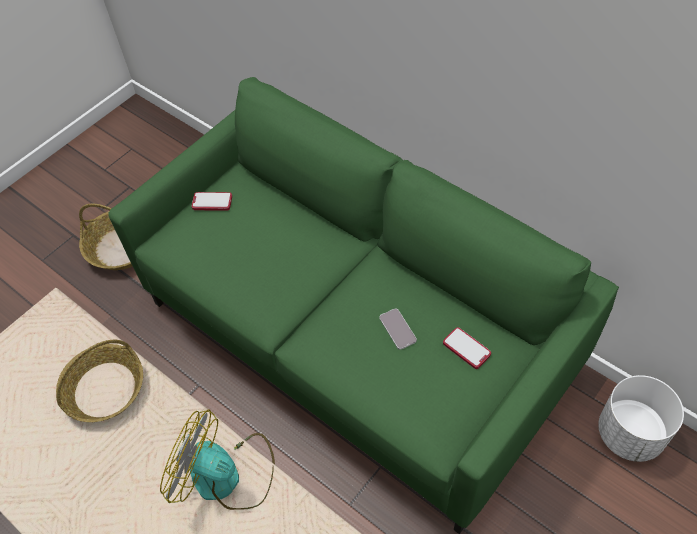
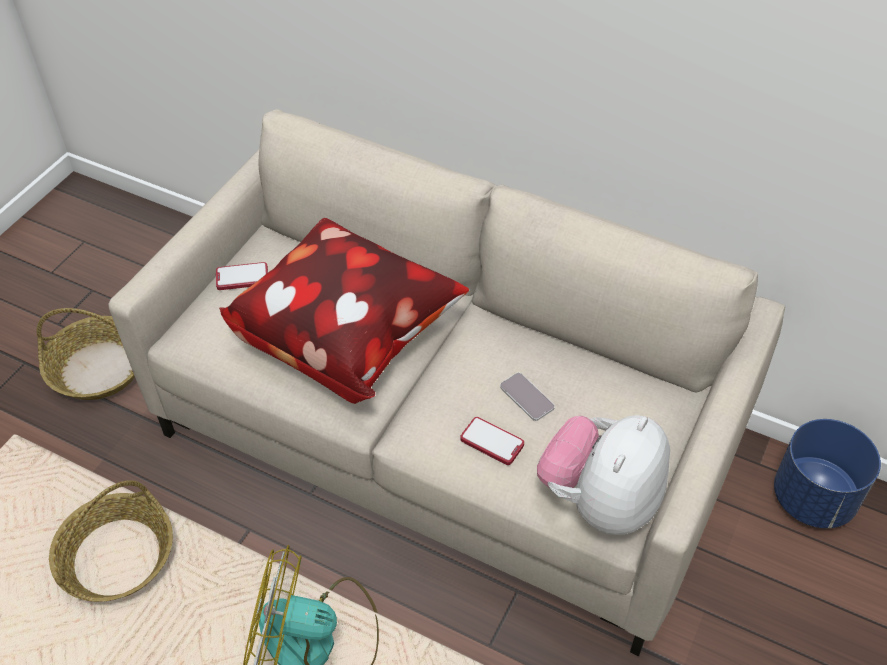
camera: 15 degrees left, 5 degrees down
green sofa [109,77,619,534] -> beige sofa [108,109,785,656]
phone [443,327,491,369] -> phone moved to [461,417,524,465]
white planter [598,375,684,462] -> blue planter [774,419,881,528]
none -> pillow [219,218,469,404]
none -> plush toy [537,415,670,535]

